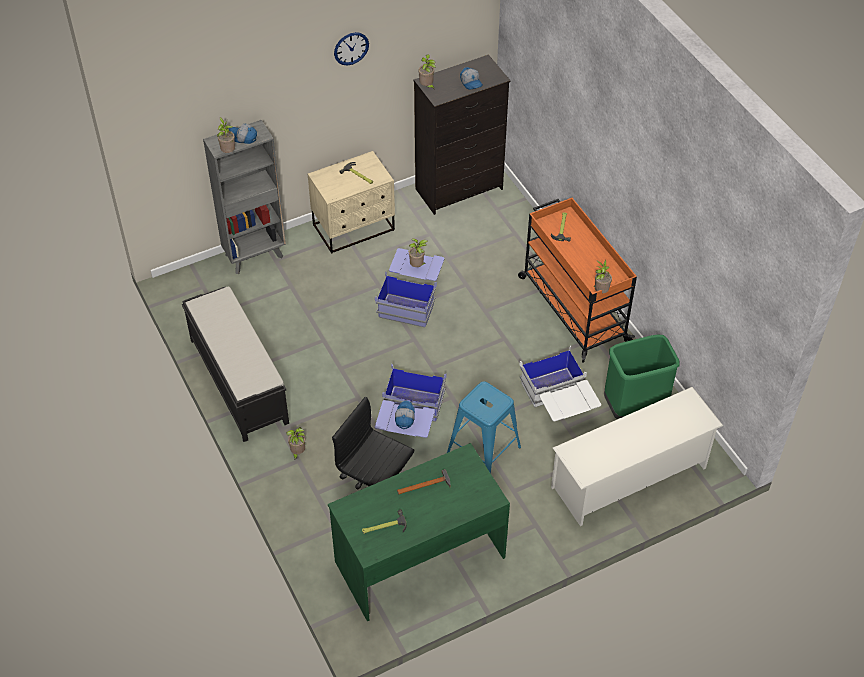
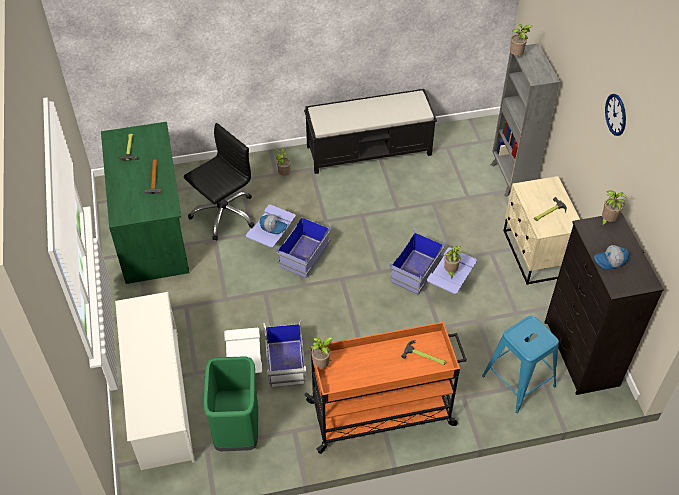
camera: 105 degrees right, 0 degrees up
cap [228,124,257,144] -> none
blue stool [447,381,521,473] -> blue stool moved to [482,315,559,413]

